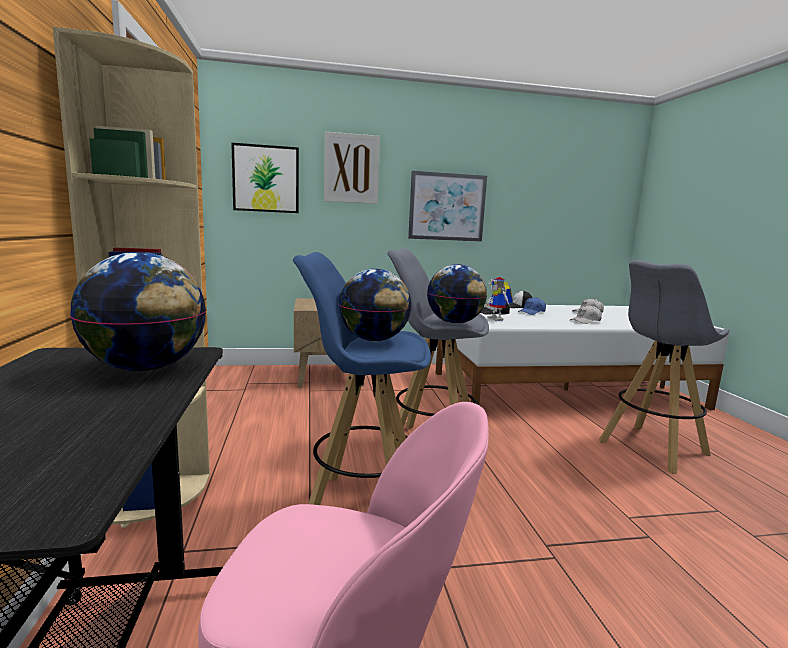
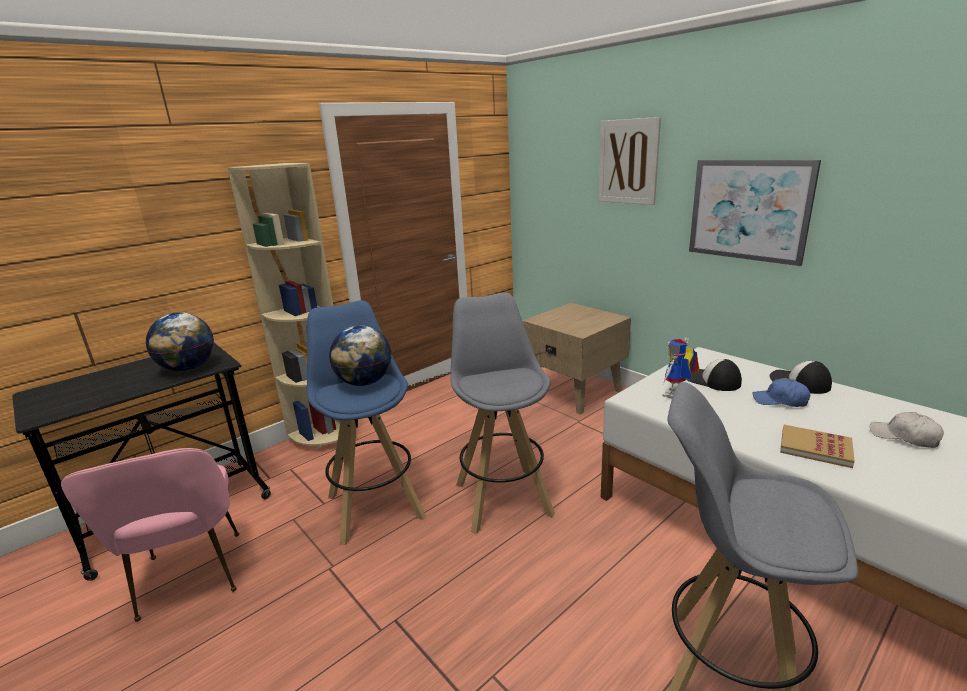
camera: 60 degrees right, 10 degrees up
picture [231,143,299,213] -> none
globe [427,264,487,324] -> none
white cap [570,305,602,324] -> book [780,425,855,468]

